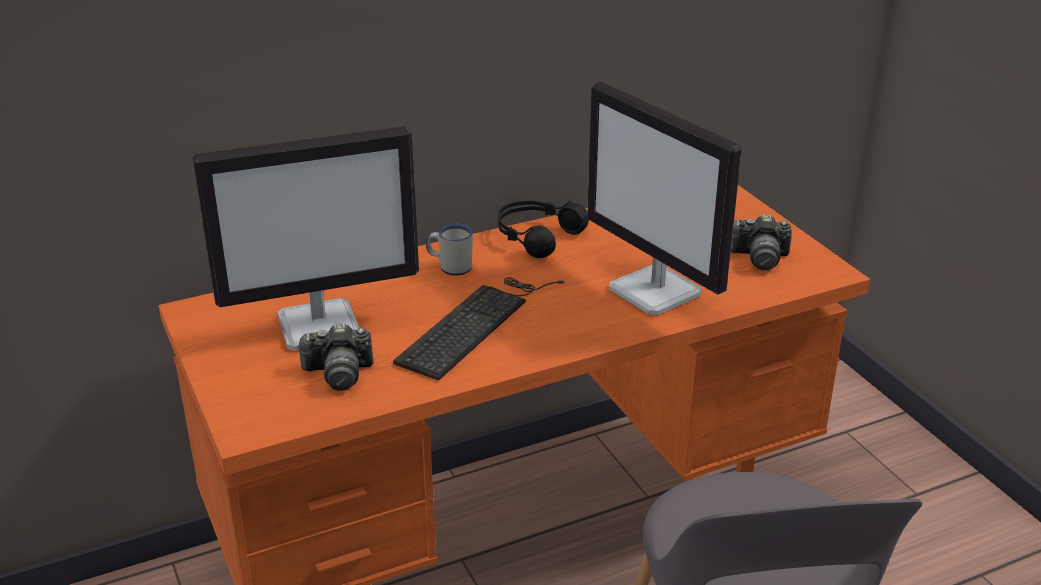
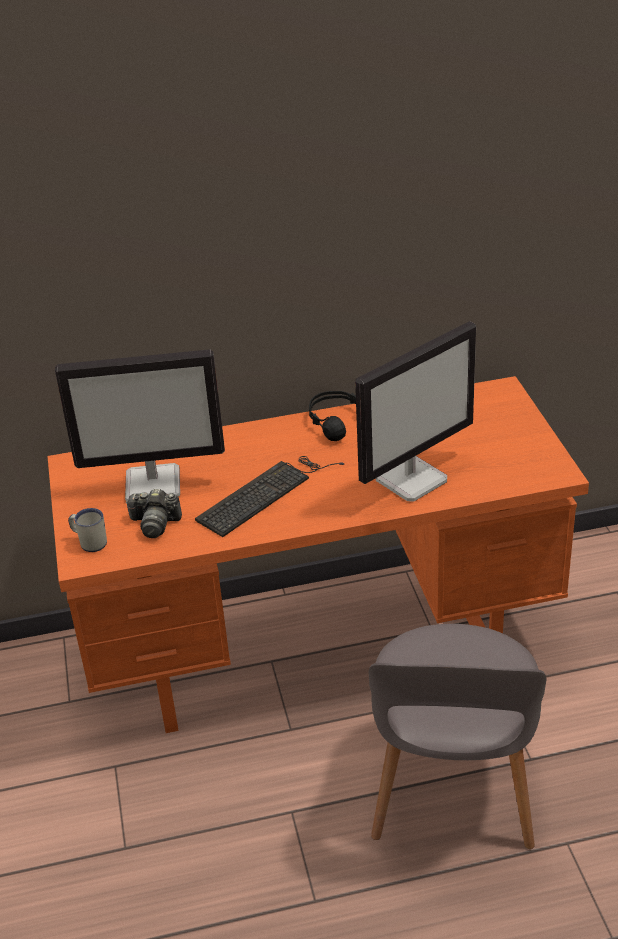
camera: 15 degrees right, 5 degrees up
white mug [426,224,473,276] -> white mug moved to [68,508,107,552]
monitor [587,81,741,315] -> monitor turned 105 degrees counterclockwise [355,321,476,501]
camera [731,214,792,270] -> none

